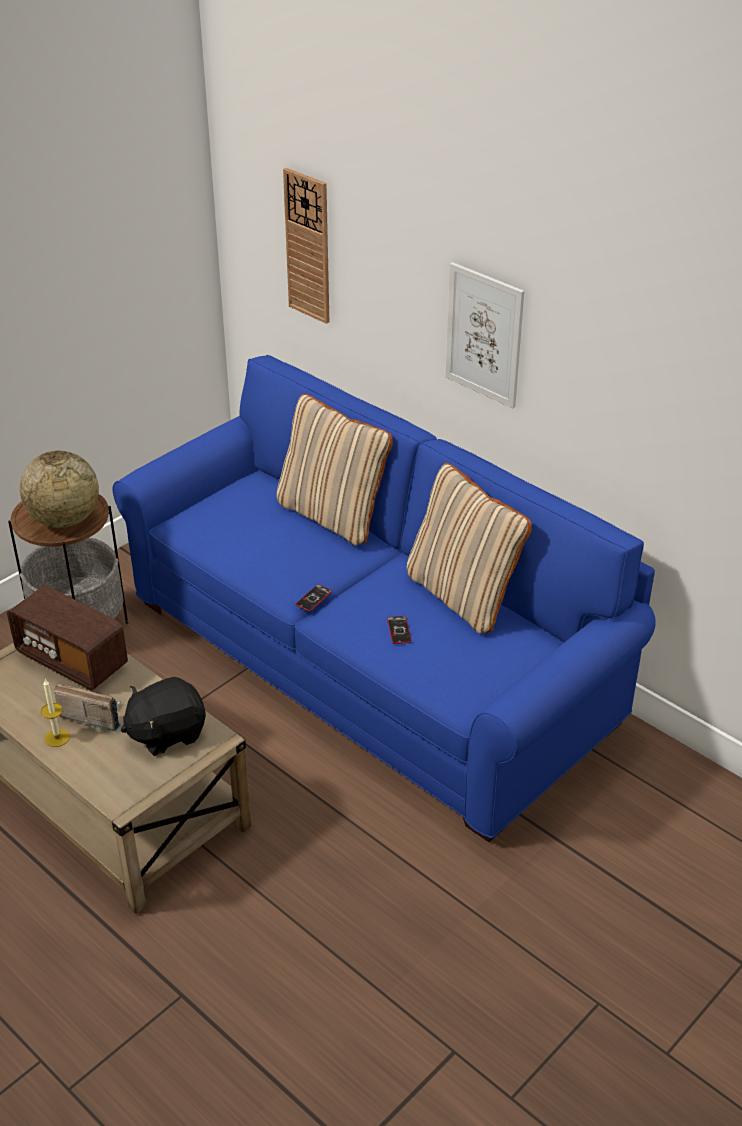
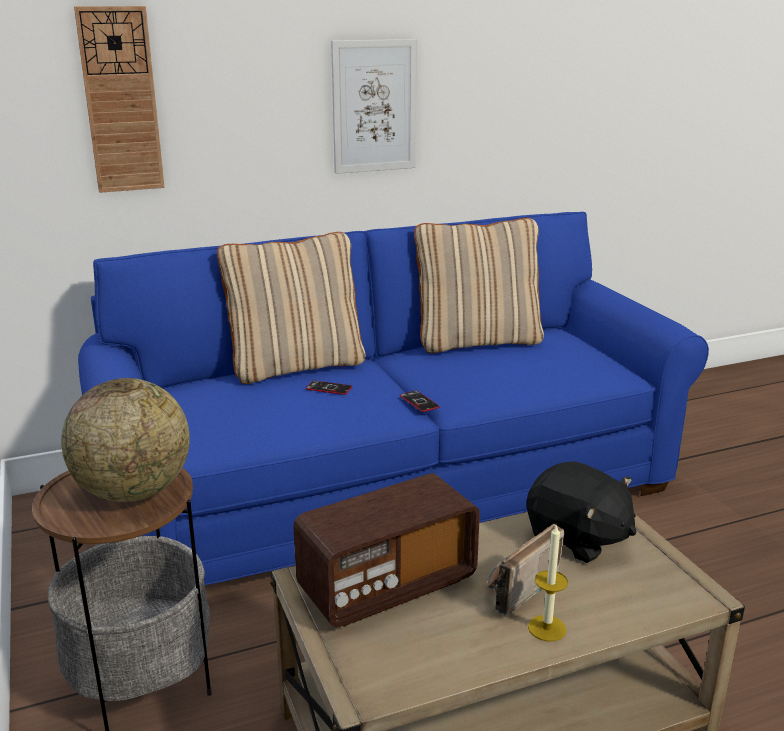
camera: 65 degrees left, 15 degrees down
black plush toy [121,677,206,756] -> black plush toy turned 45 degrees counterclockwise [527,461,637,563]
phone [387,616,412,644] -> phone moved to [306,381,352,395]

